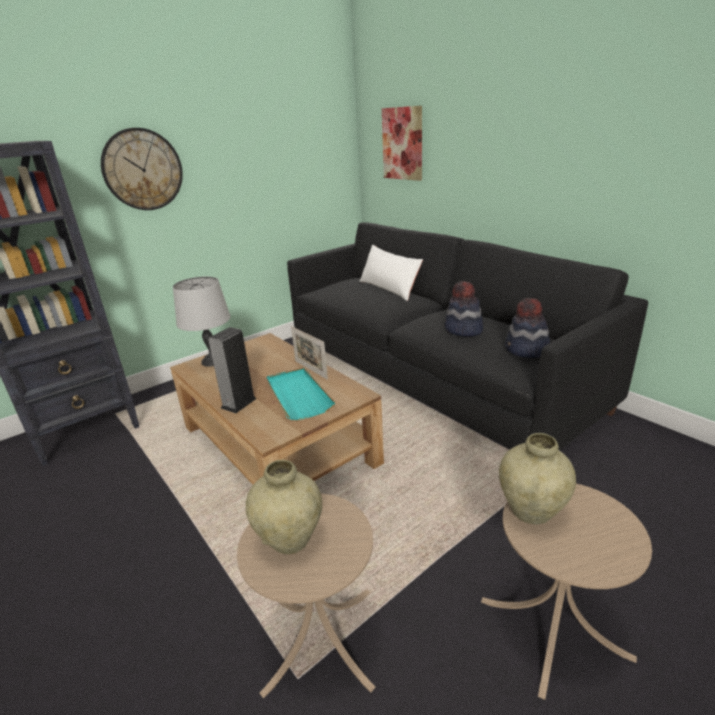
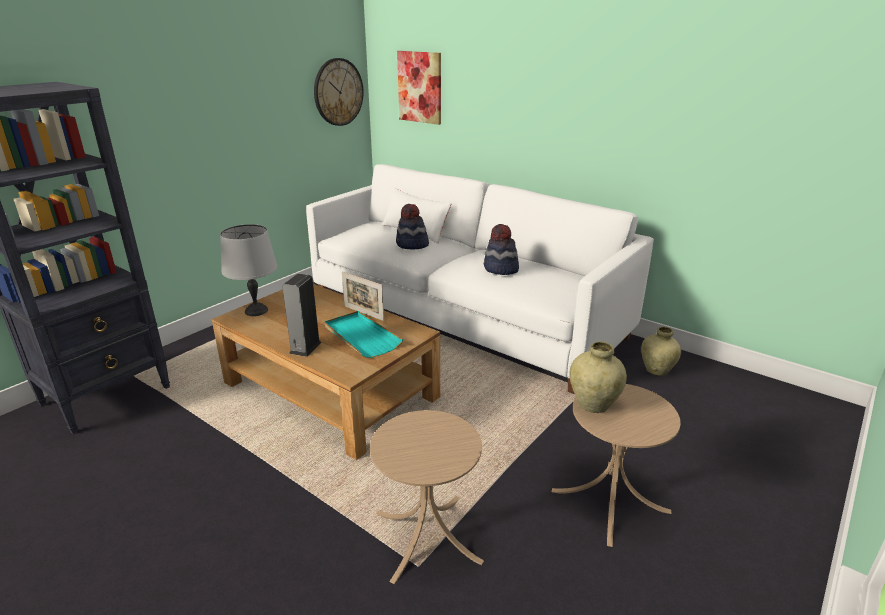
camera: 15 degrees left, 0 degrees up
wall clock [101,128,183,210] -> wall clock moved to [314,58,364,126]
beige vase [246,460,322,554] -> beige vase moved to [641,327,681,376]
black sofa [287,222,648,450] -> white sofa [306,164,654,394]
hat [505,298,550,358] -> hat moved to [396,204,429,249]

